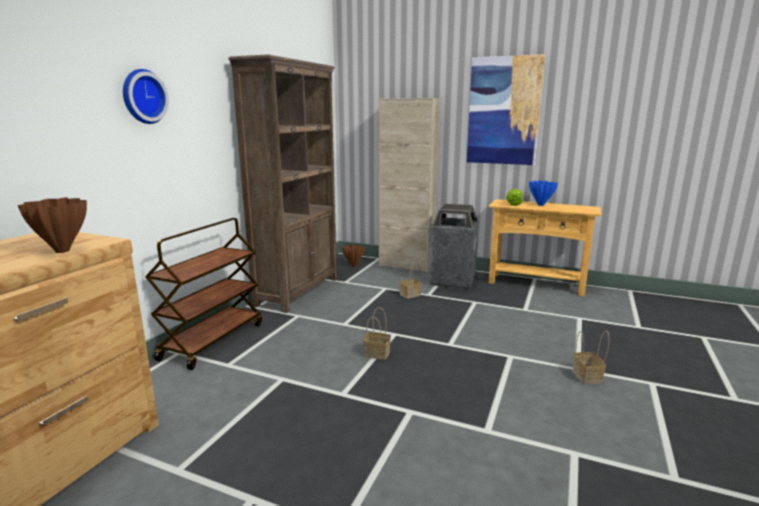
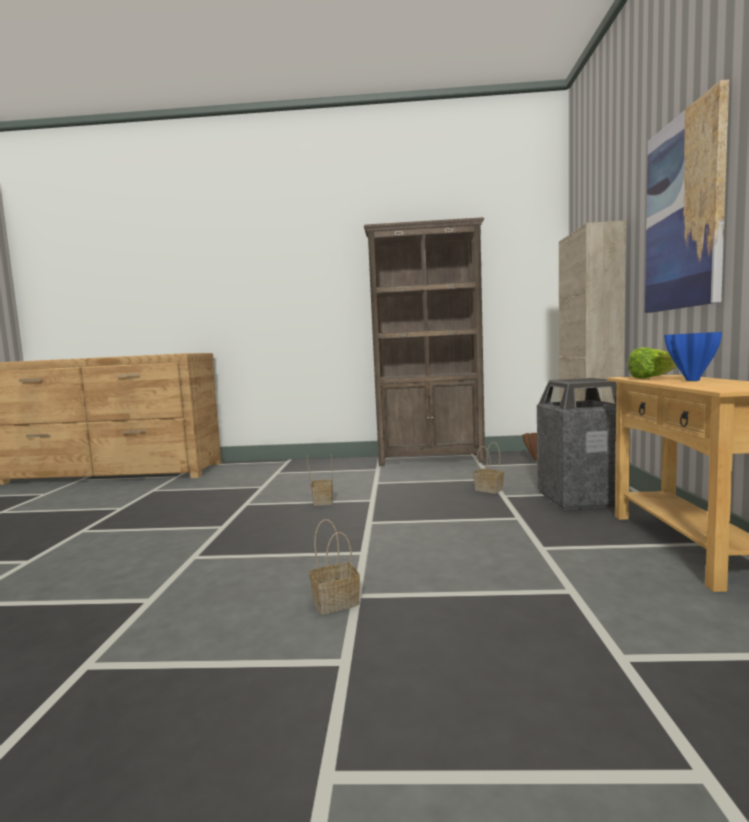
camera: 70 degrees right, 10 degrees down
brown vase [18,197,87,253] -> none
wall clock [123,69,169,124] -> none
brown cart [145,218,262,370] -> none

